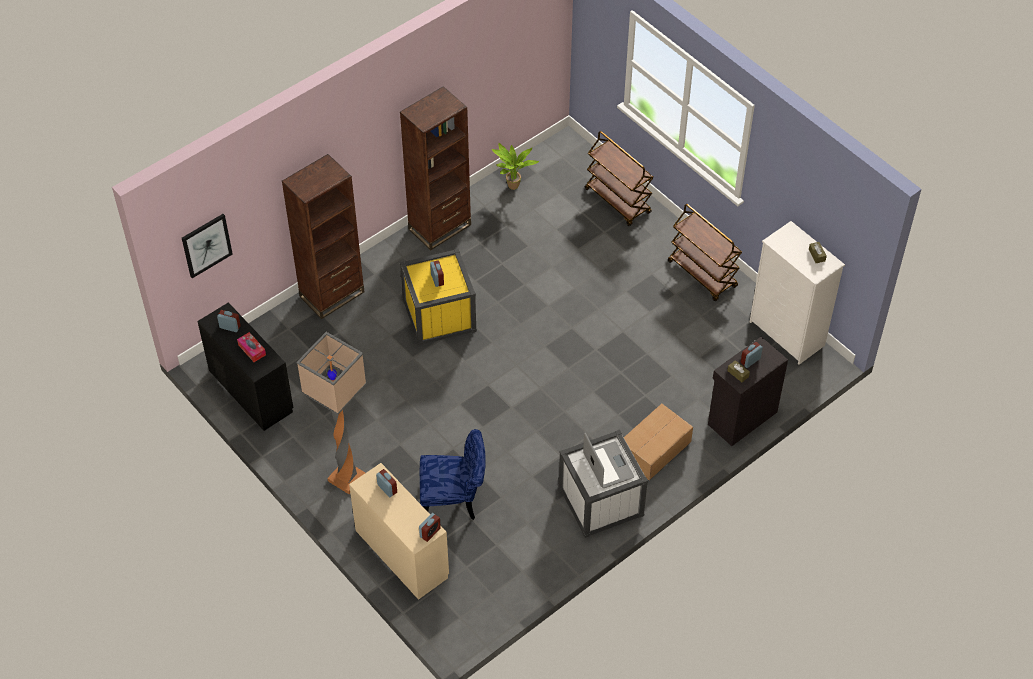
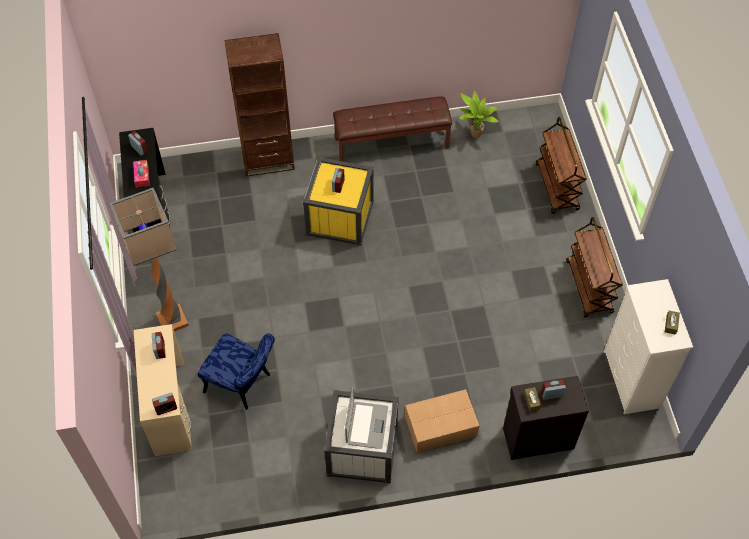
camera: 30 degrees right, 5 degrees up
picture [182,214,233,278] -> none
brown bookcase [400,86,471,250] -> brown bench [333,96,452,161]

